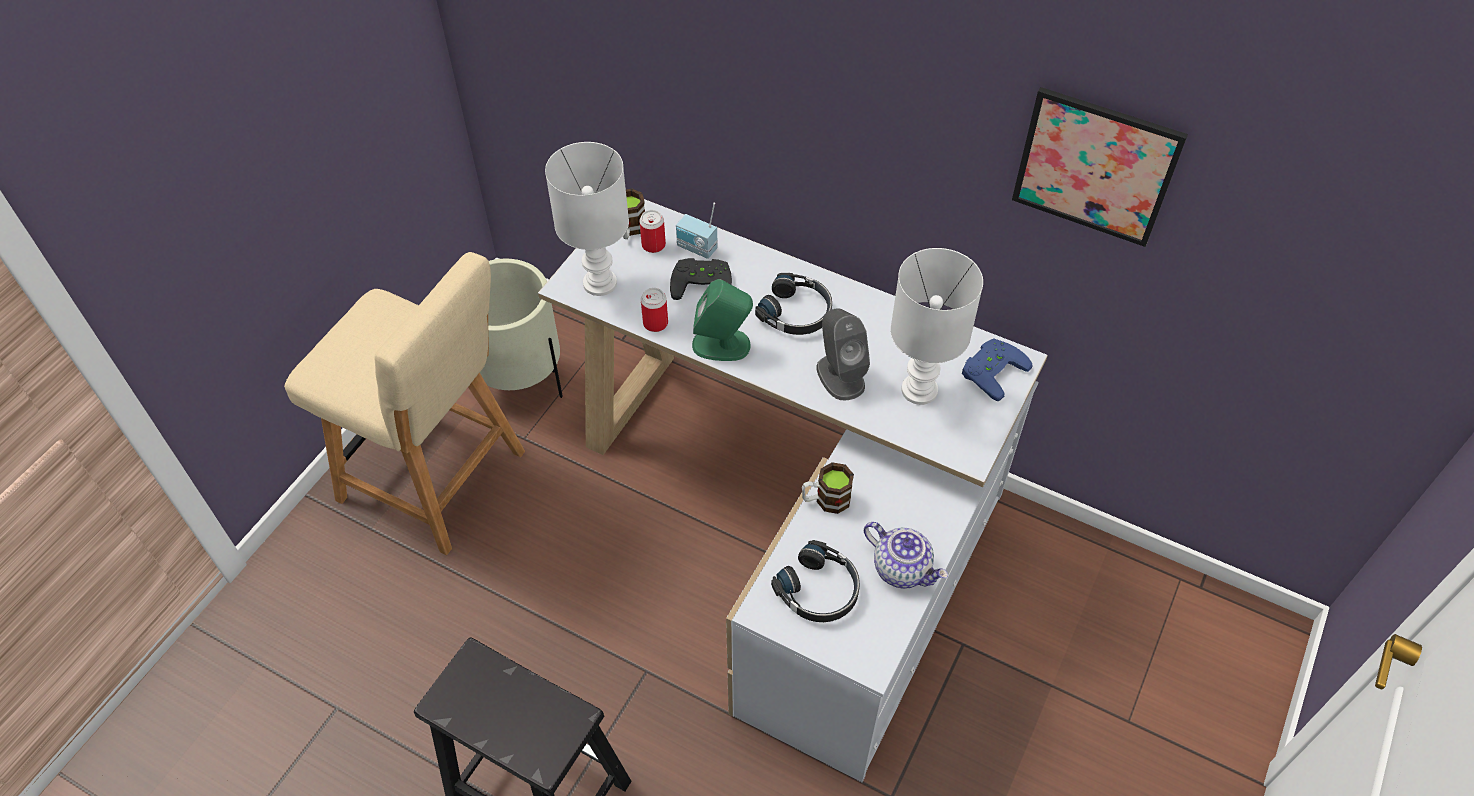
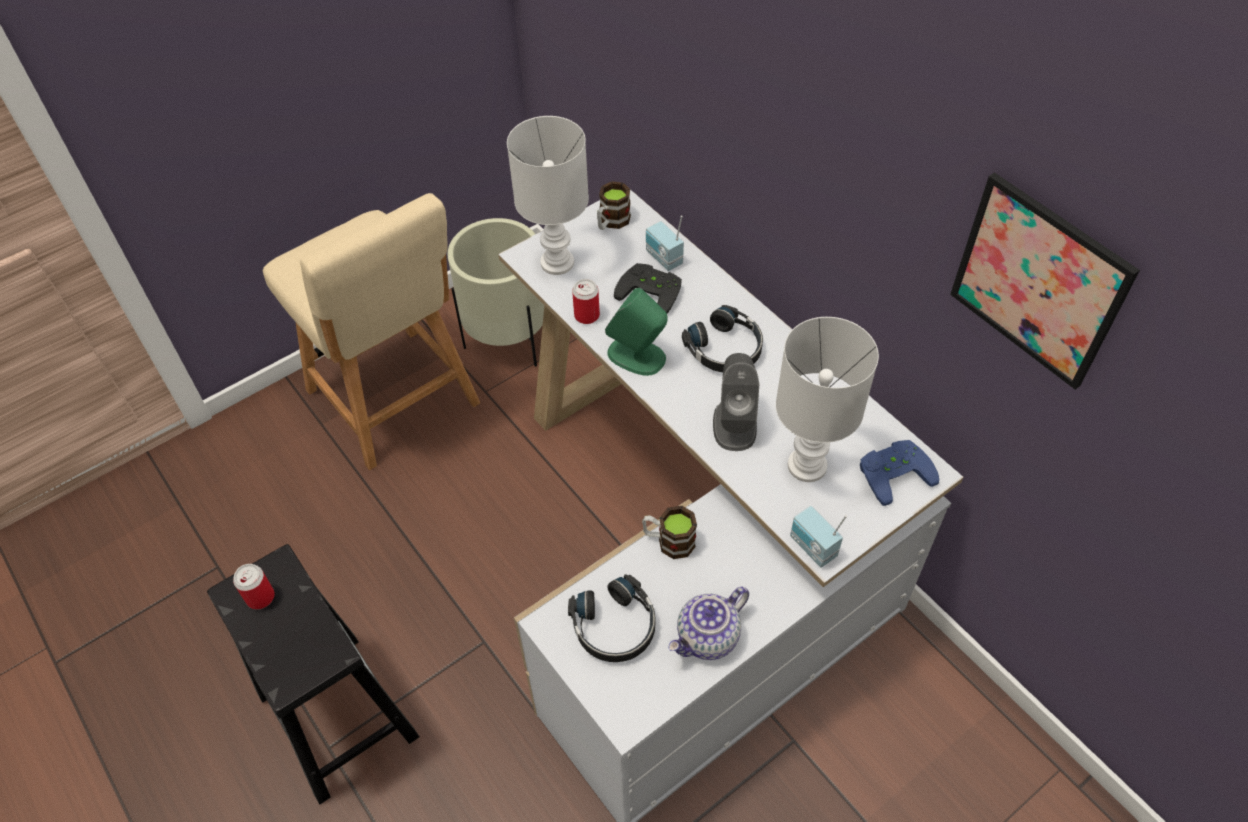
camera: 25 degrees right, 0 degrees up
can [639,210,666,253] -> can moved to [233,564,275,609]
teapot [864,522,948,589] -> teapot turned 75 degrees clockwise [668,587,749,660]
none -> radio [790,506,847,568]

